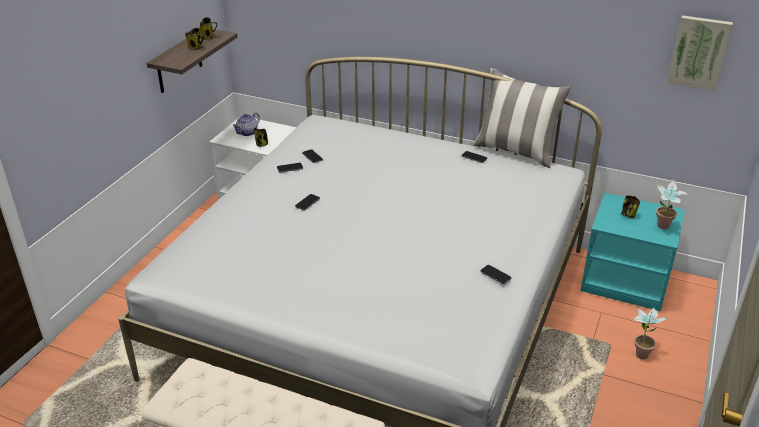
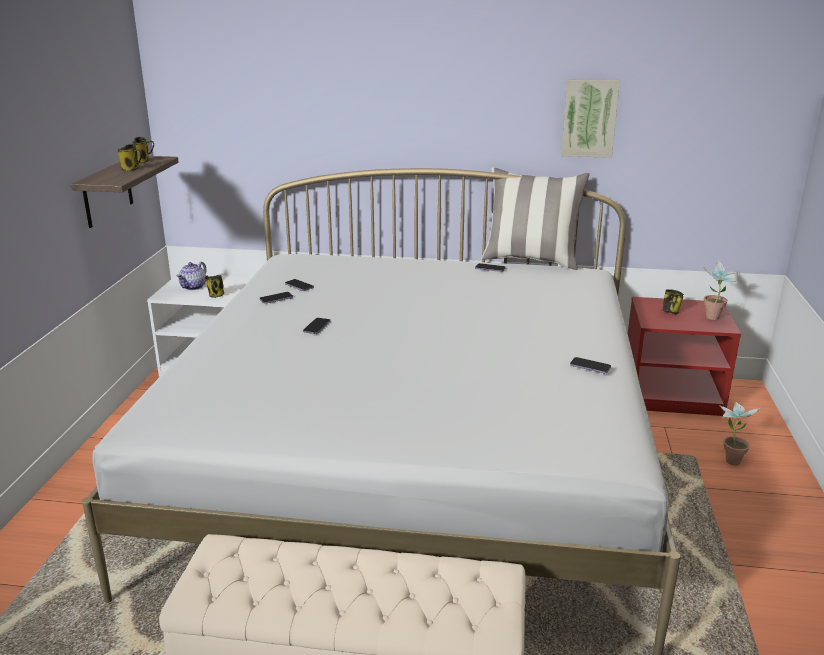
camera: 15 degrees left, 10 degrees down
turquoise nightstand [580,193,685,311] -> red nightstand [628,297,741,416]
picture [667,15,733,91] -> picture moved to [561,79,620,158]

